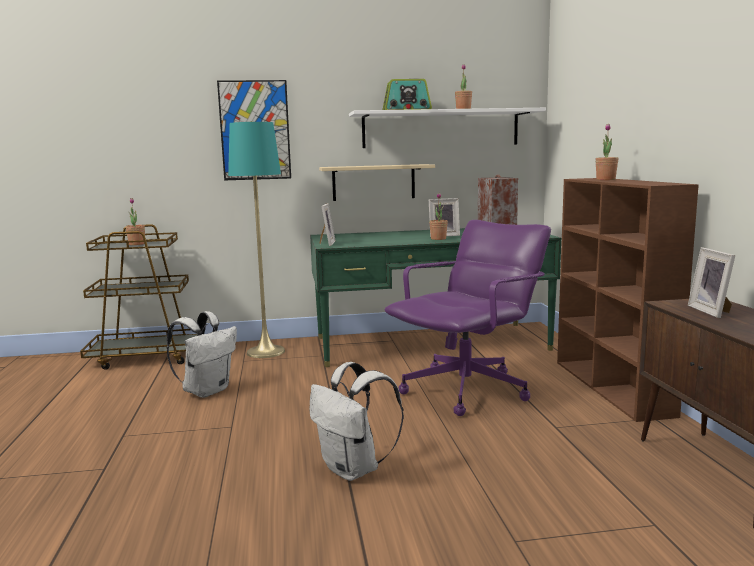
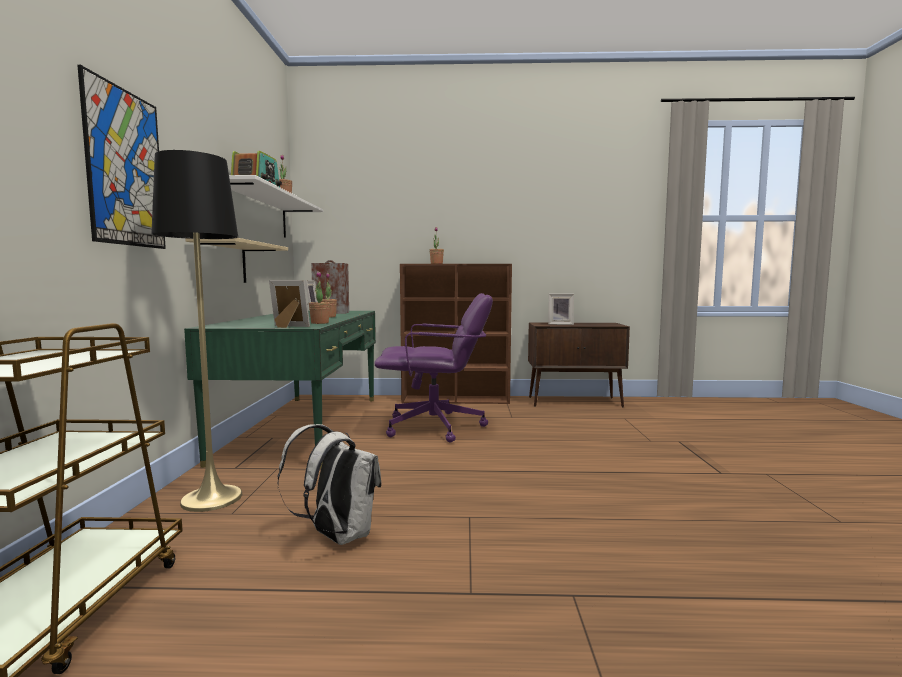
camera: 80 degrees left, 5 degrees down
potted plant [125,198,145,245] -> potted plant moved to [309,271,330,324]
turquoise floor lamp [228,121,285,358] -> black floor lamp [151,150,242,512]
white backpack [310,362,404,481] -> none
purple office chair [385,220,551,416] -> purple office chair turned 120 degrees clockwise [374,293,493,442]

